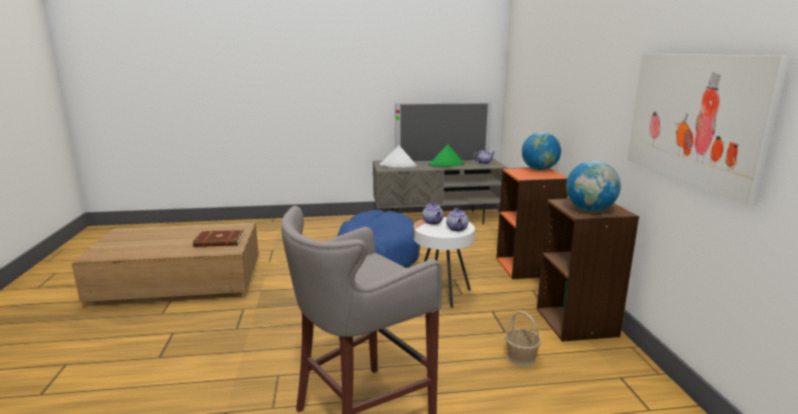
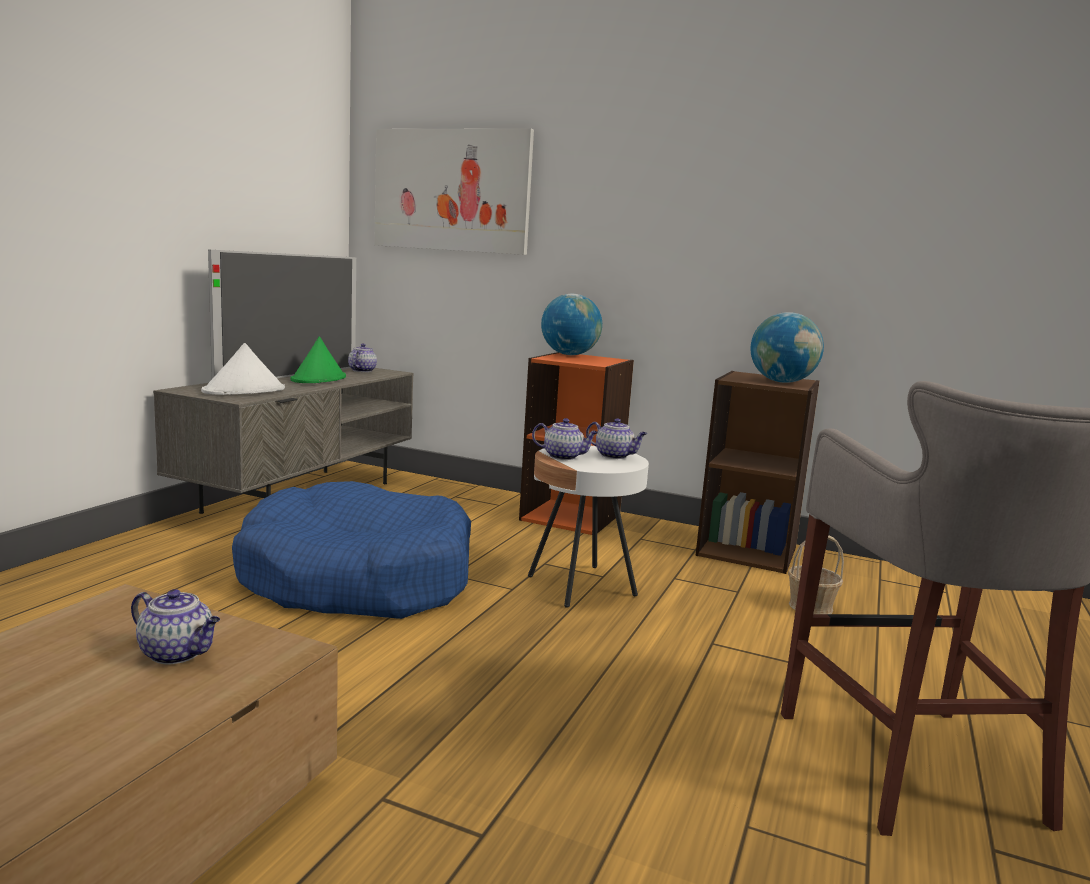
camera: 60 degrees left, 5 degrees down
brown book [193,230,244,247] -> teapot [131,589,220,665]
picture [627,54,790,205] -> picture moved to [374,128,534,255]

